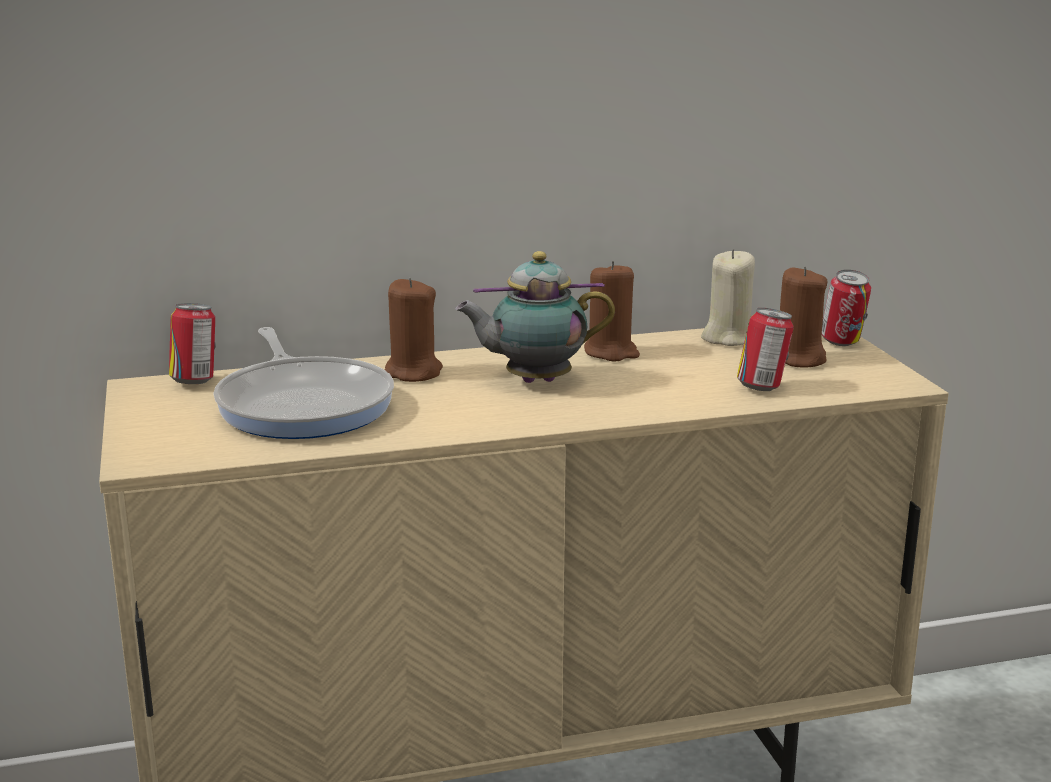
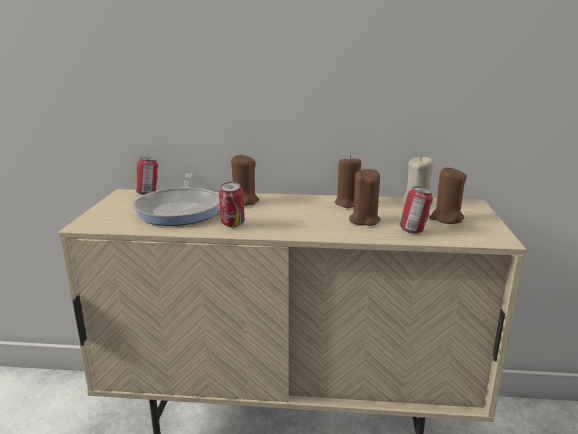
camera: 20 degrees right, 0 degrees up
teapot [455,251,615,383] -> none
can [822,270,871,346] -> can moved to [219,182,245,227]
none -> brown candle [349,169,380,226]

